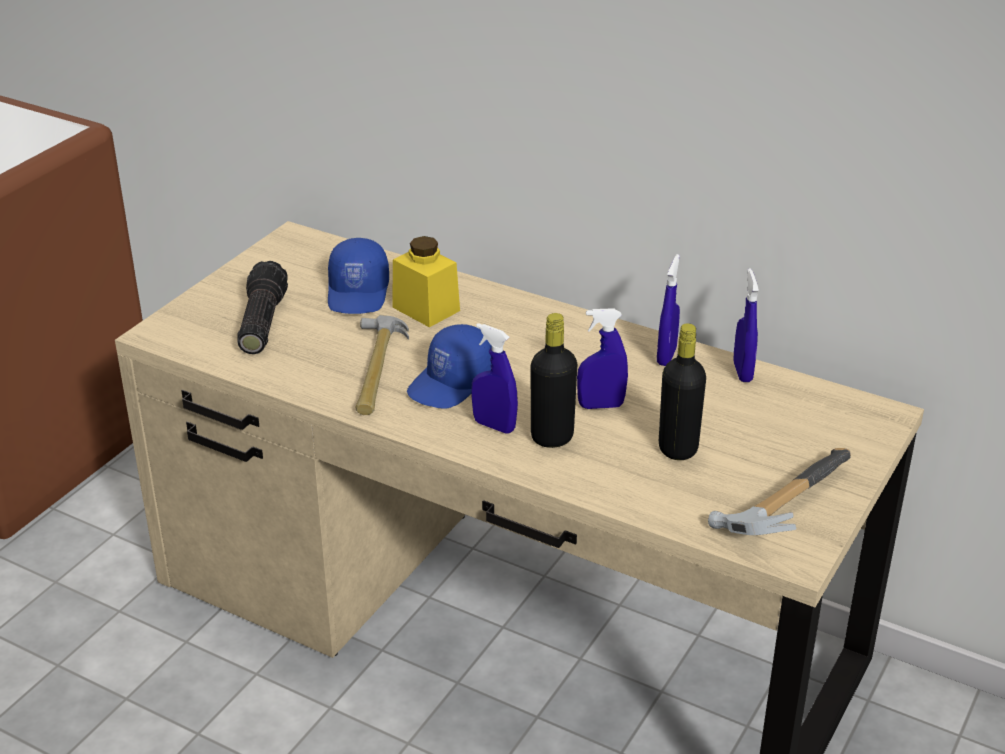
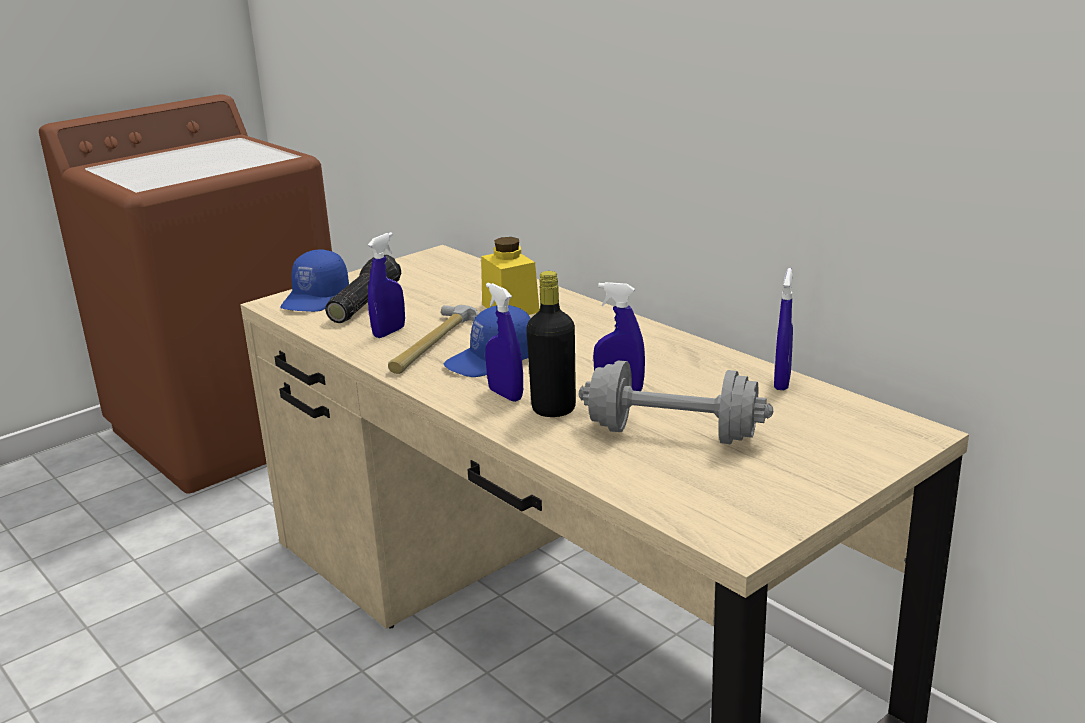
camera: 20 degrees right, 10 degrees down
blue cap [328,238,389,314] -> blue cap moved to [280,249,349,312]
blue spray bottle [657,254,680,366] -> blue spray bottle moved to [368,232,405,338]
black bottle [659,323,706,460] -> grey dumbbell [579,360,773,445]
hammer [708,448,851,535] -> none

